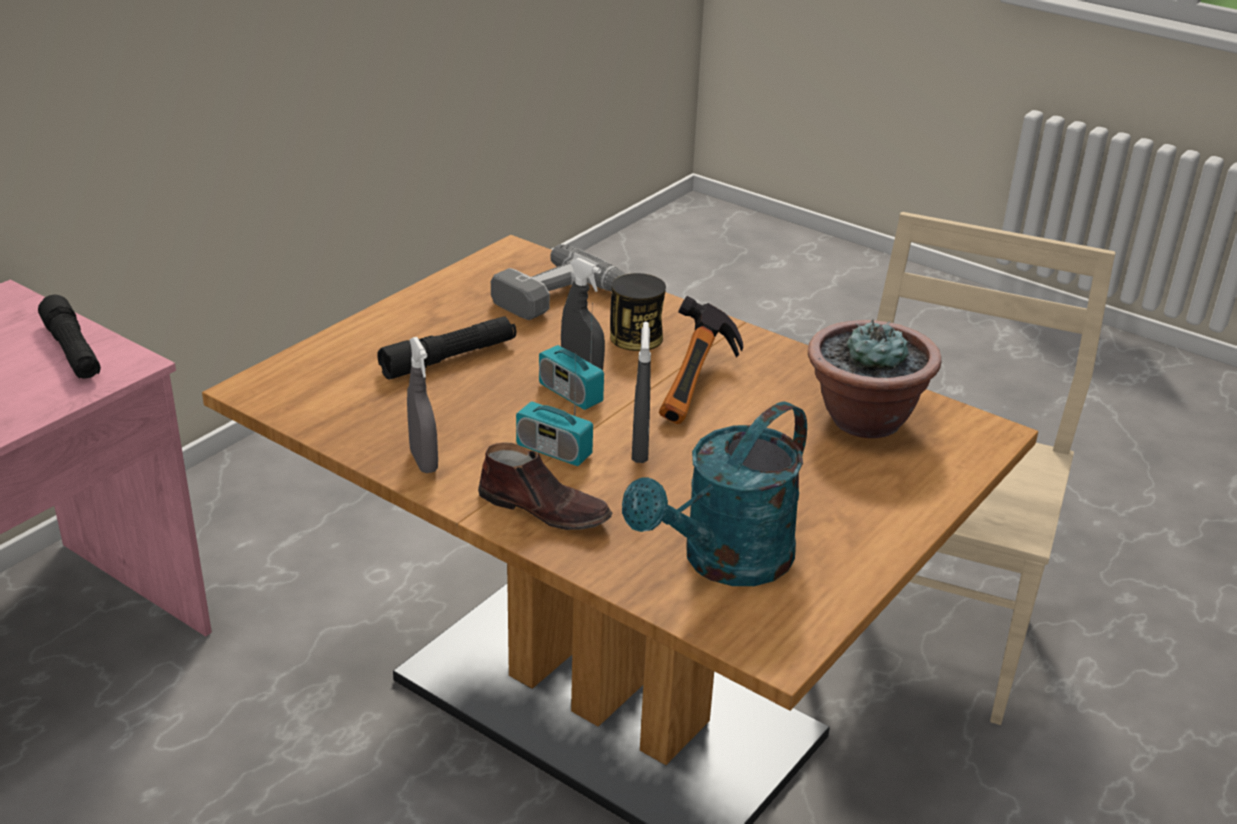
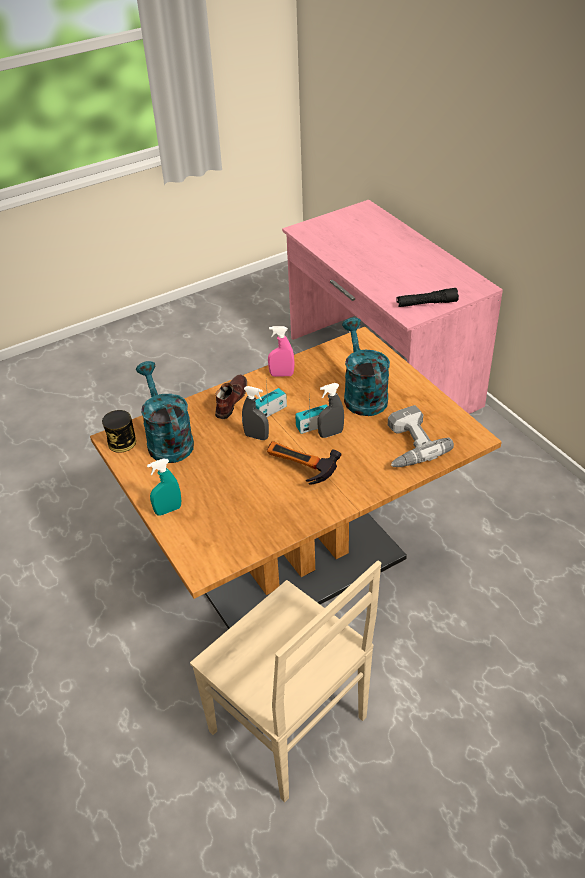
camera: 115 degrees right, 10 degrees up
black flashlight [377,316,516,379] -> turquoise watering can [342,318,390,416]
grey spray bottle [407,337,438,473] -> pink spray bottle [268,326,294,377]
brown shoe [478,443,612,530] -> brown shoe turned 150 degrees clockwise [215,374,247,419]
can [610,273,666,351] -> can moved to [102,410,136,453]
potted plant [808,319,941,438] -> none
none -> turquoise spray bottle [147,459,181,515]

